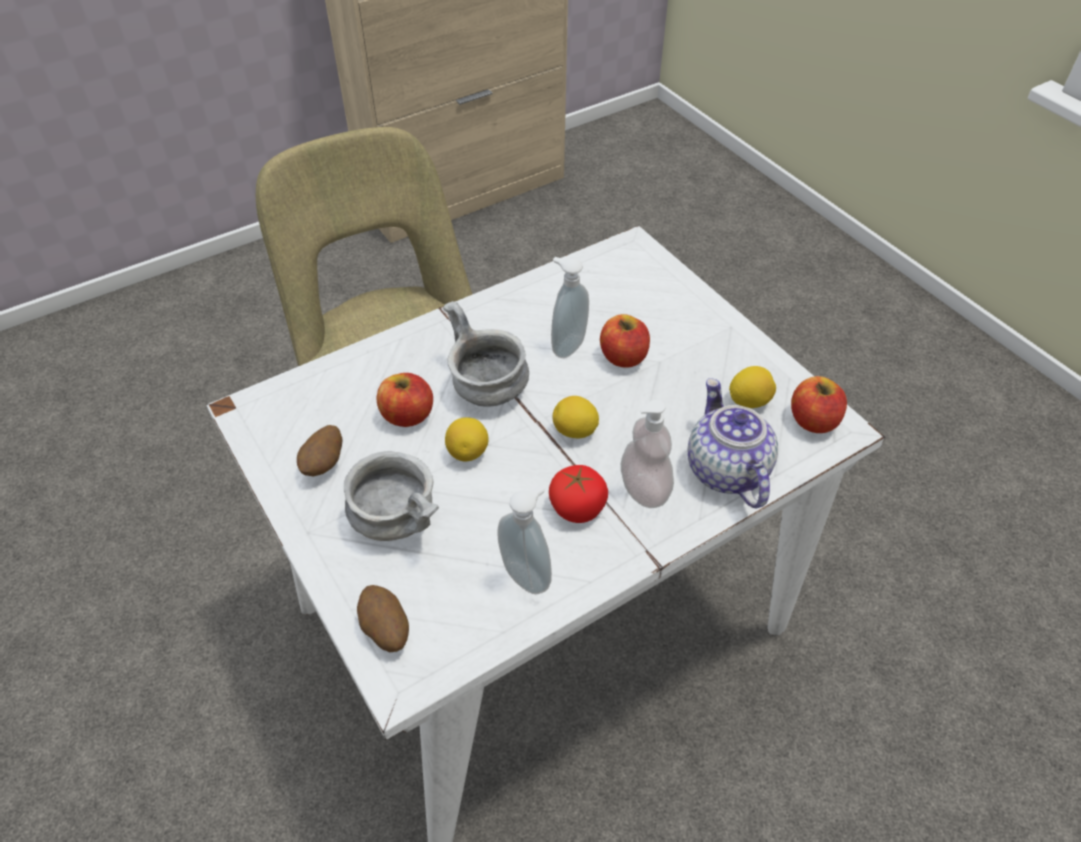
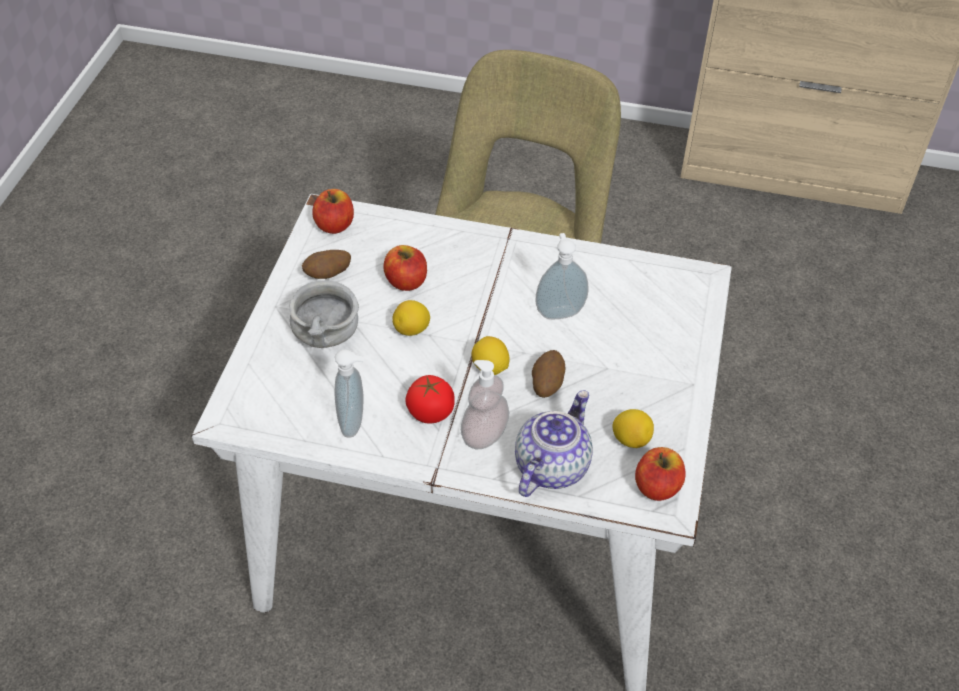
camera: 45 degrees right, 0 degrees up
potato [357,585,409,652] -> potato moved to [532,350,565,398]
grey bowl [443,301,529,407] -> none
apple [600,314,650,368] -> apple moved to [312,189,354,234]

